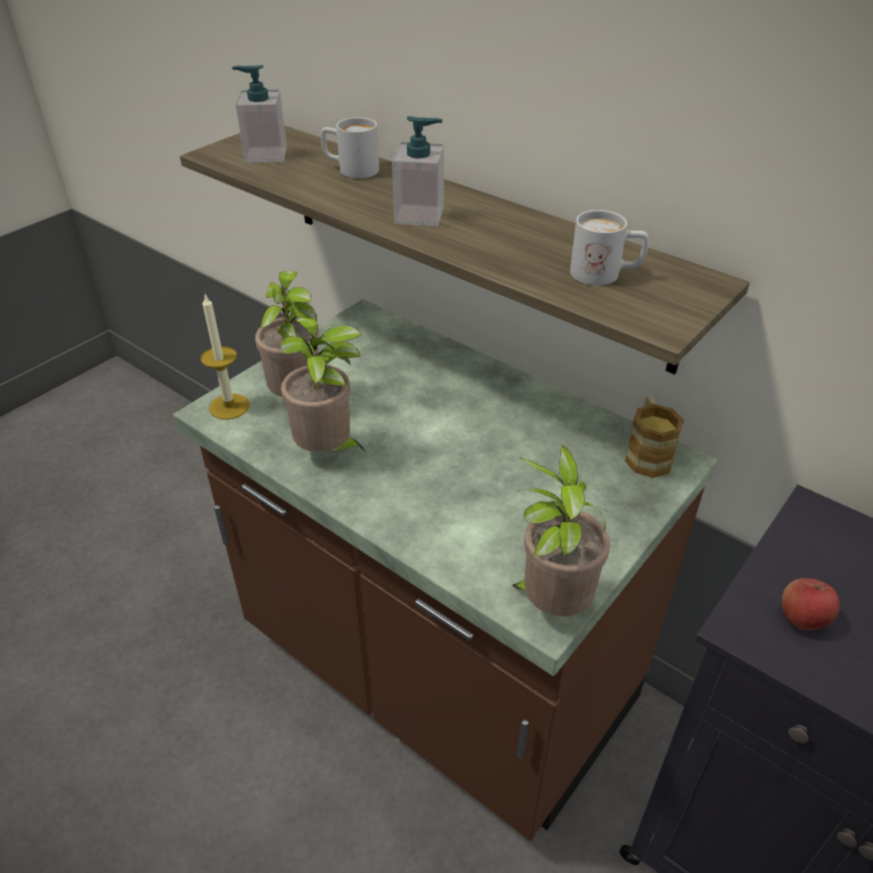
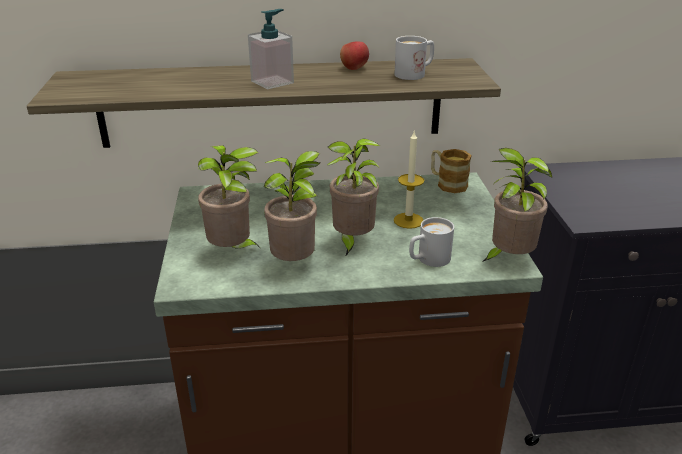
camera: 45 degrees left, 10 degrees down
candle [200,294,250,420] -> candle moved to [394,132,424,229]
soap dispenser [232,65,287,163] -> none
white mug [321,117,379,179] -> white mug moved to [409,217,454,267]
apple [782,578,840,630] -> apple moved to [340,42,369,70]
none -> potted plant [327,138,380,257]

